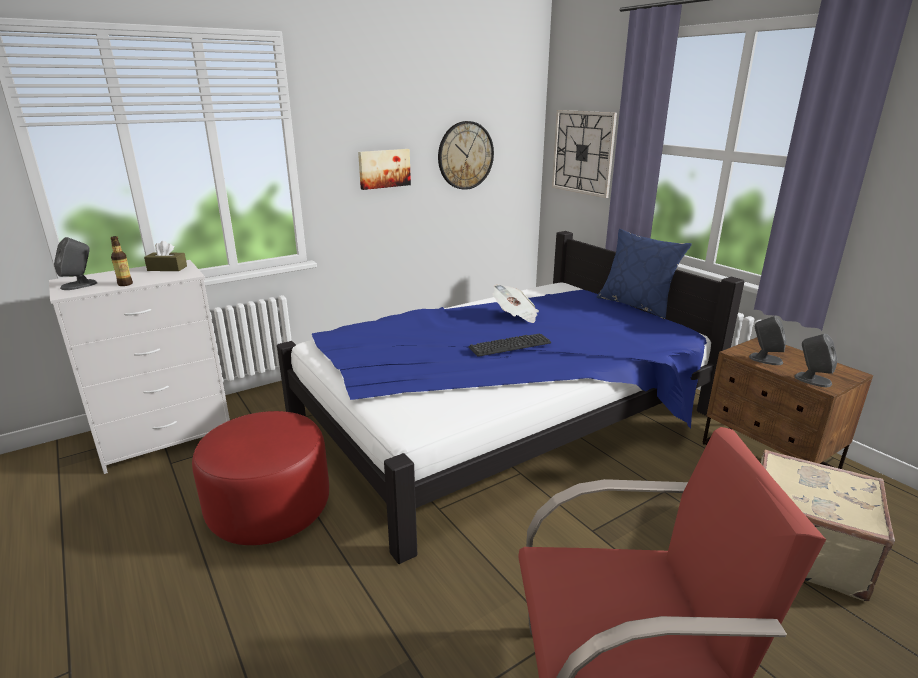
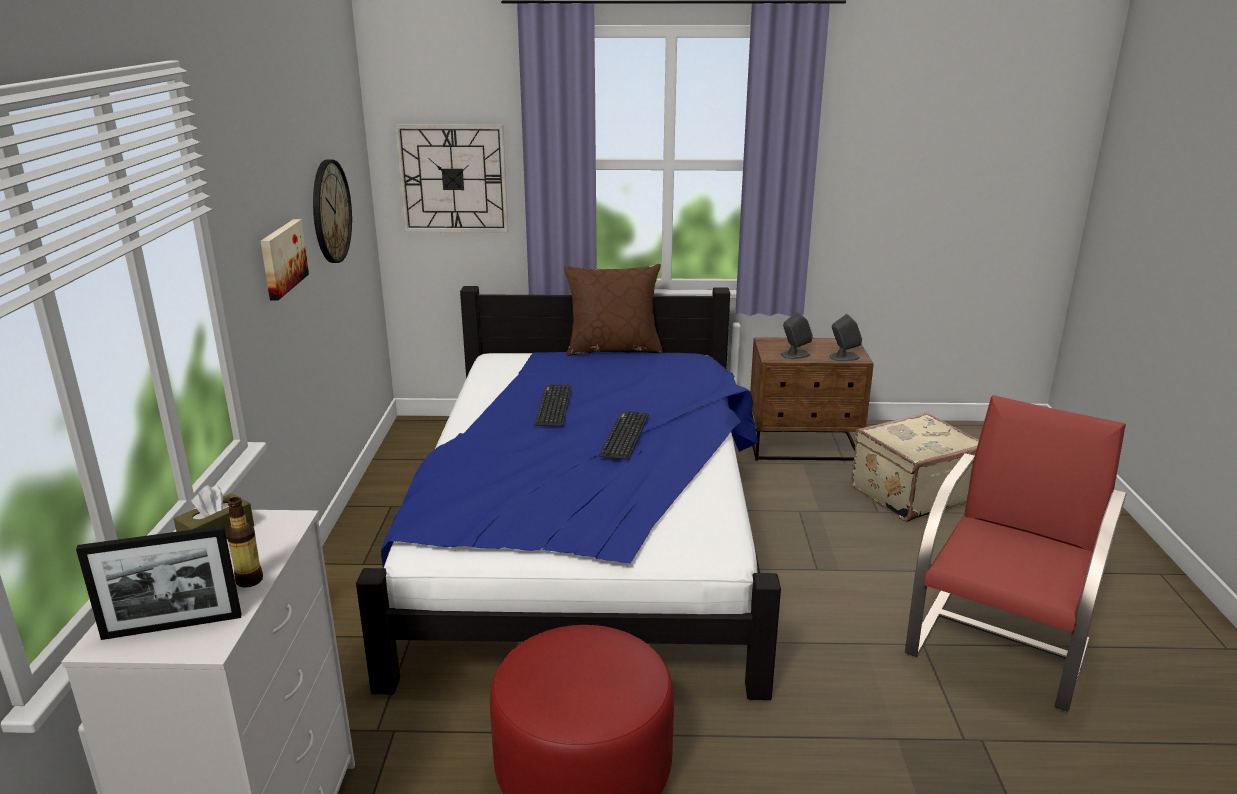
camera: 55 degrees left, 0 degrees up
grey speaker [54,237,98,290] -> picture frame [76,525,241,640]
newspaper [493,284,539,323] -> keyboard [534,384,572,426]
blue pillow [597,229,692,319] -> brown pillow [564,264,663,356]

